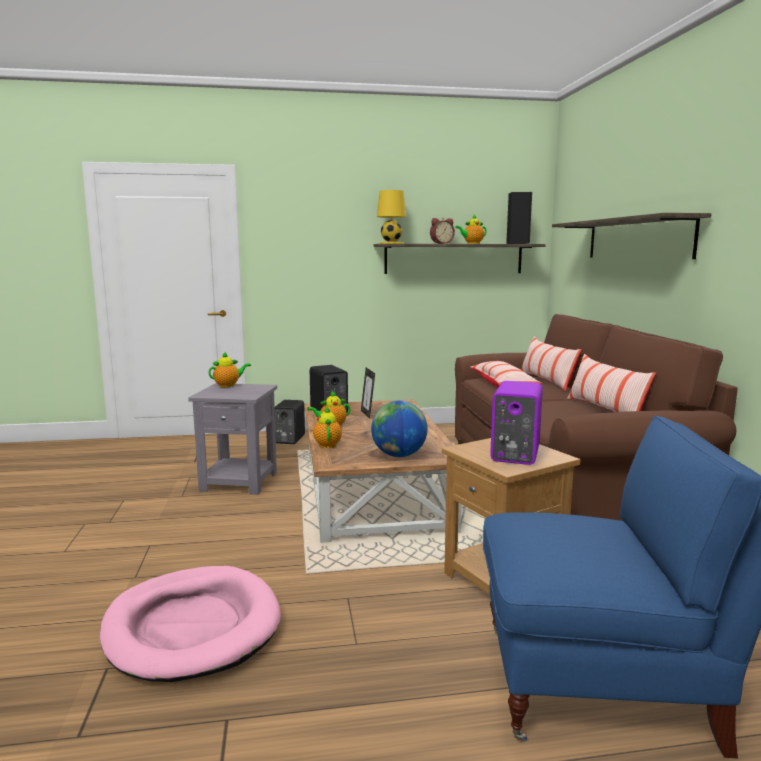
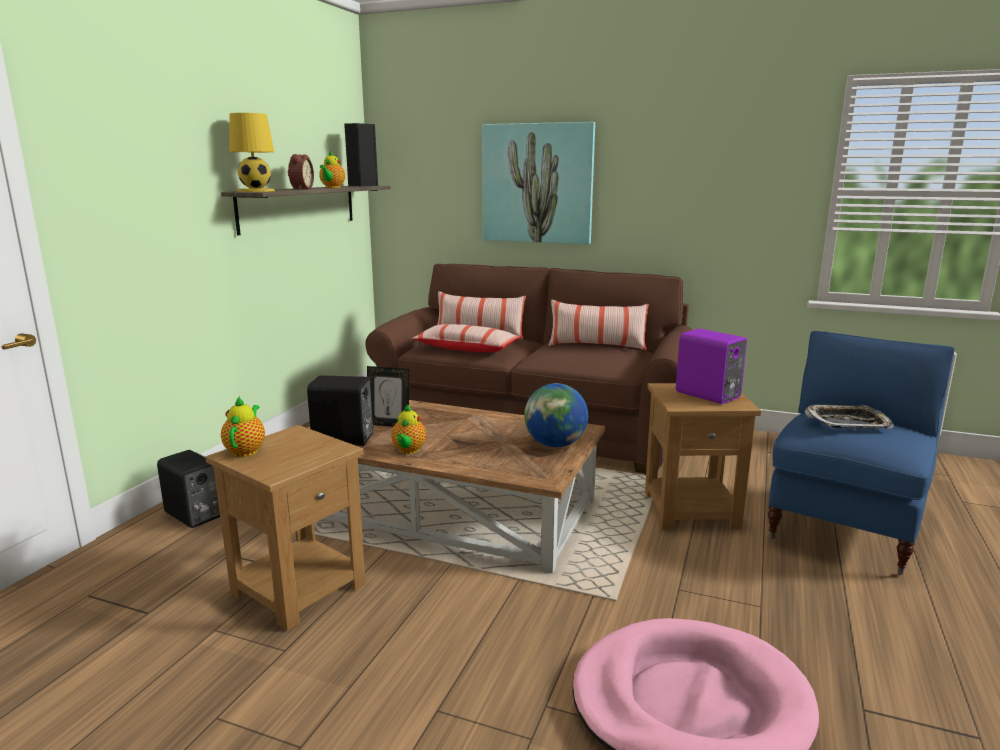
camera: 60 degrees left, 5 degrees up
grey side table [188,383,277,495] -> brown side table [205,425,365,631]
teapot [313,406,342,448] -> none
shelf [552,213,712,259] -> picture [482,122,595,245]
none -> tray [805,405,894,429]

